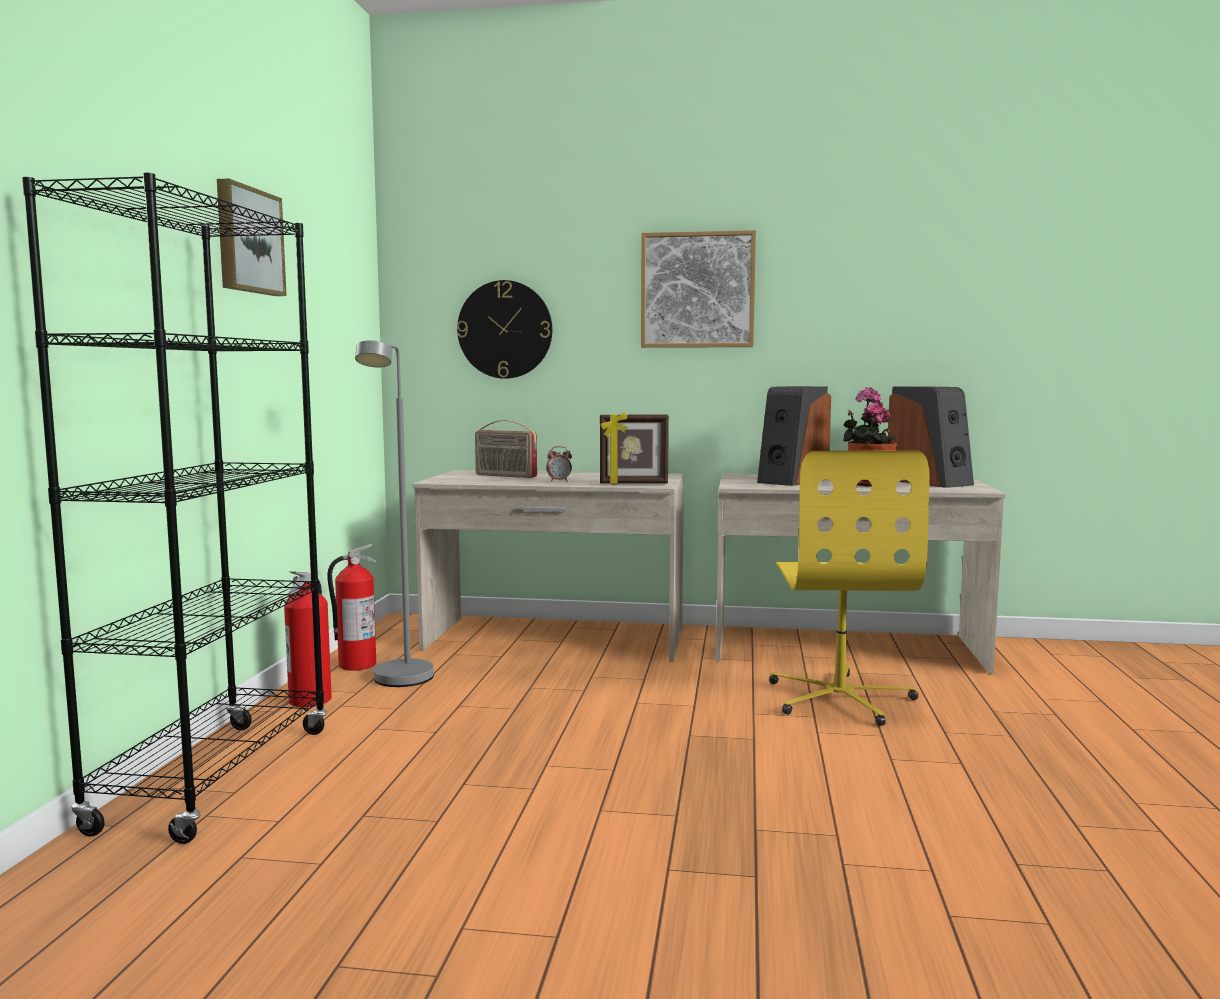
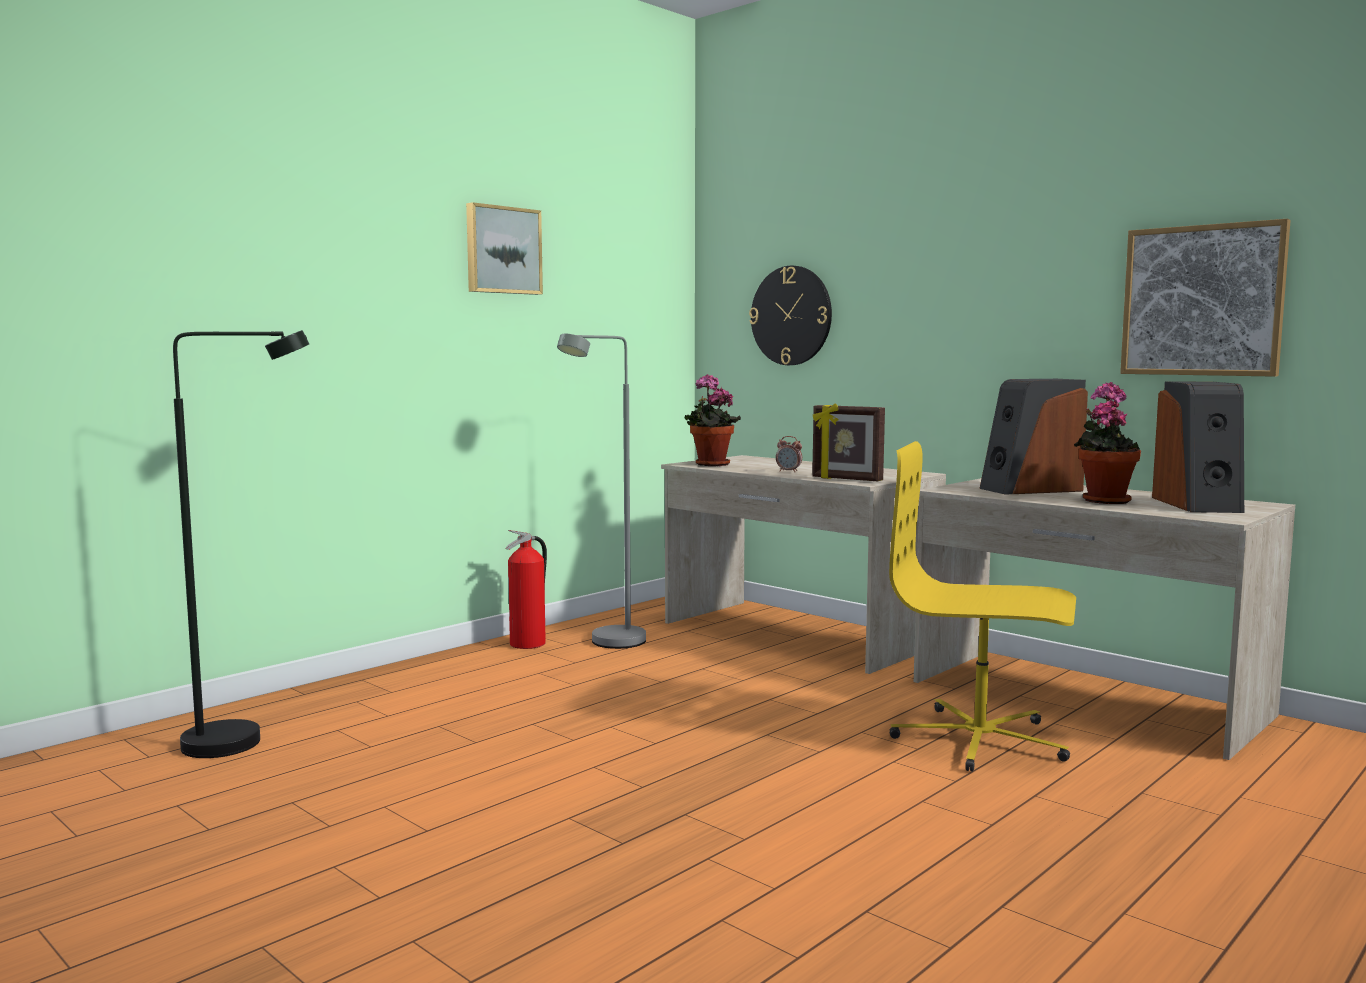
camera: 35 degrees right, 0 degrees up
black bookcase [22,173,327,844] -> none
fire extinguisher [327,544,377,671] -> none
radio [475,420,537,478] -> none
picture [641,230,756,348] -> picture moved to [1120,219,1291,377]
yellow office chair [769,451,930,726] -> yellow office chair turned 75 degrees clockwise [889,441,1076,772]
none -> black floor lamp [173,330,309,758]
none -> potted plant [685,374,741,466]

